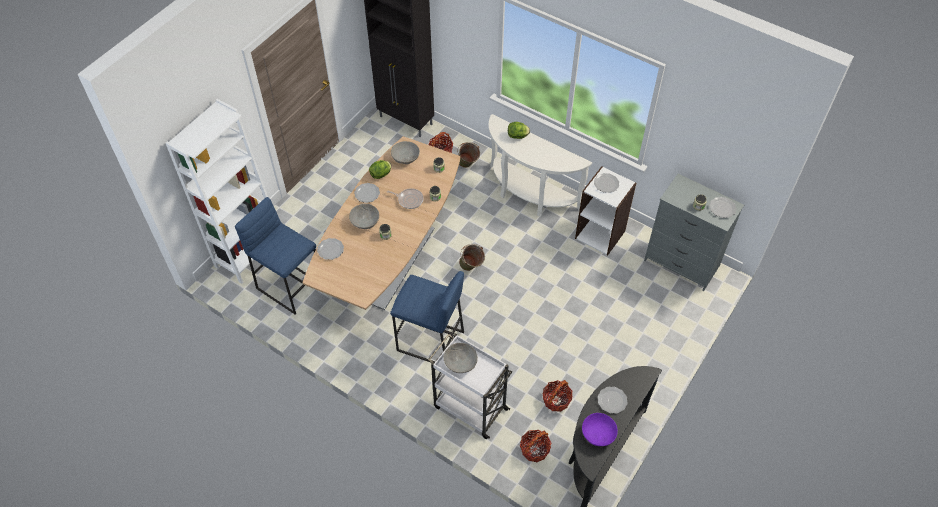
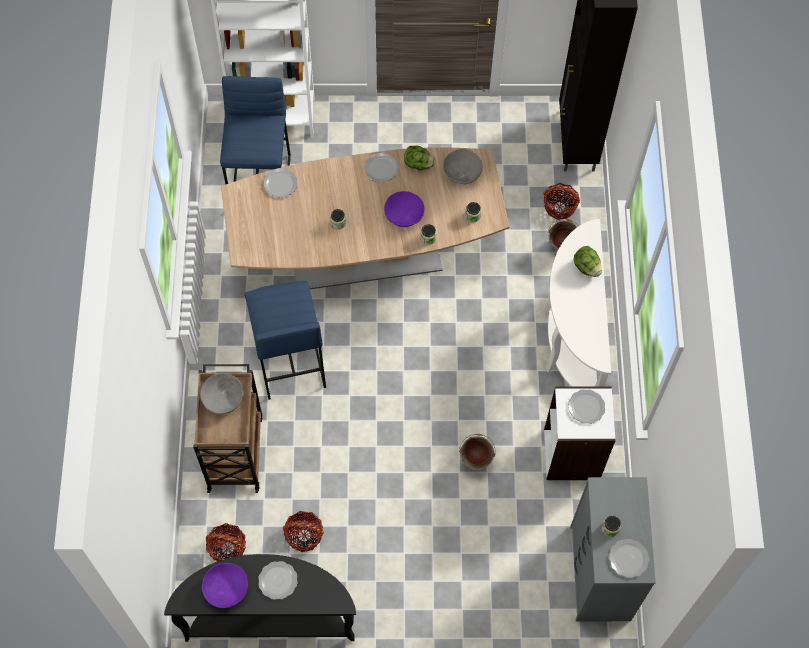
camera: 55 degrees right, 10 degrees up
grey bowl [349,204,379,229] -> none
frying pan [387,188,423,209] -> purple bowl [384,191,425,227]
white cart [428,334,512,439] -> brown cart [193,364,263,493]
green bucket [459,244,485,271] -> green bucket moved to [459,434,496,470]

